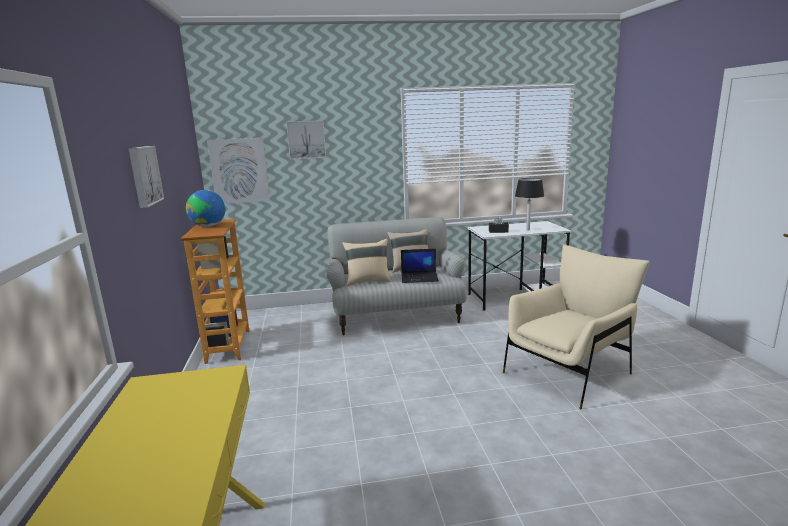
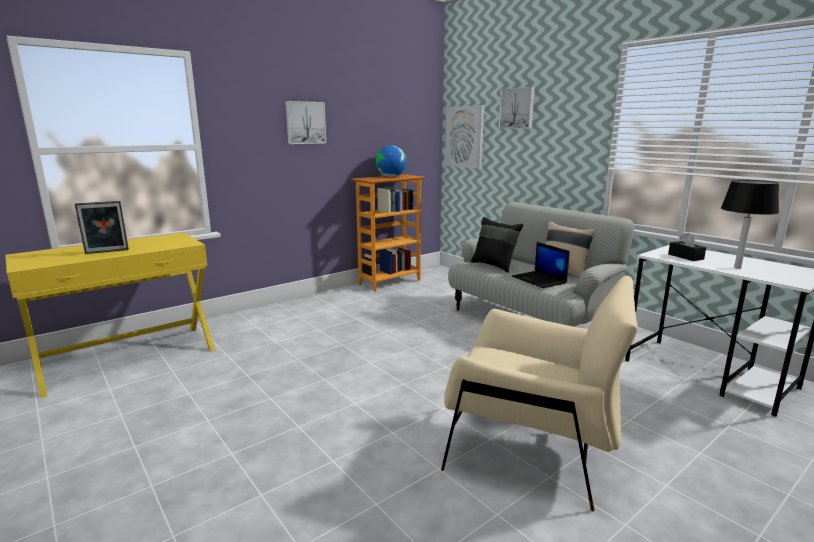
camera: 60 degrees right, 0 degrees up
beige pillow [342,239,391,286] -> black pillow [471,217,523,273]
none -> picture frame [75,201,129,254]

